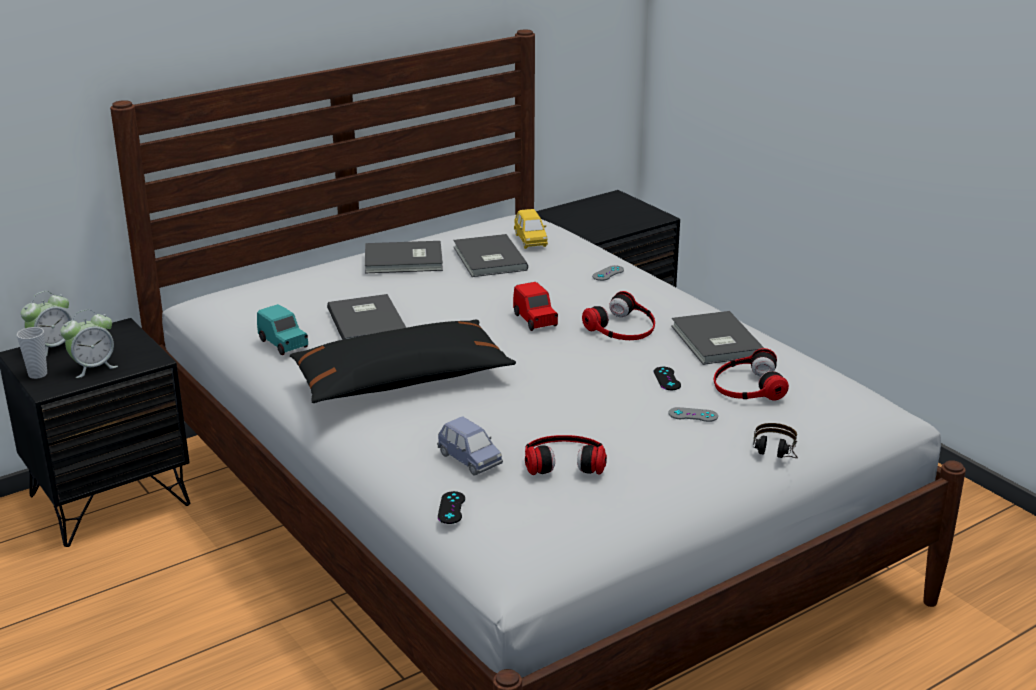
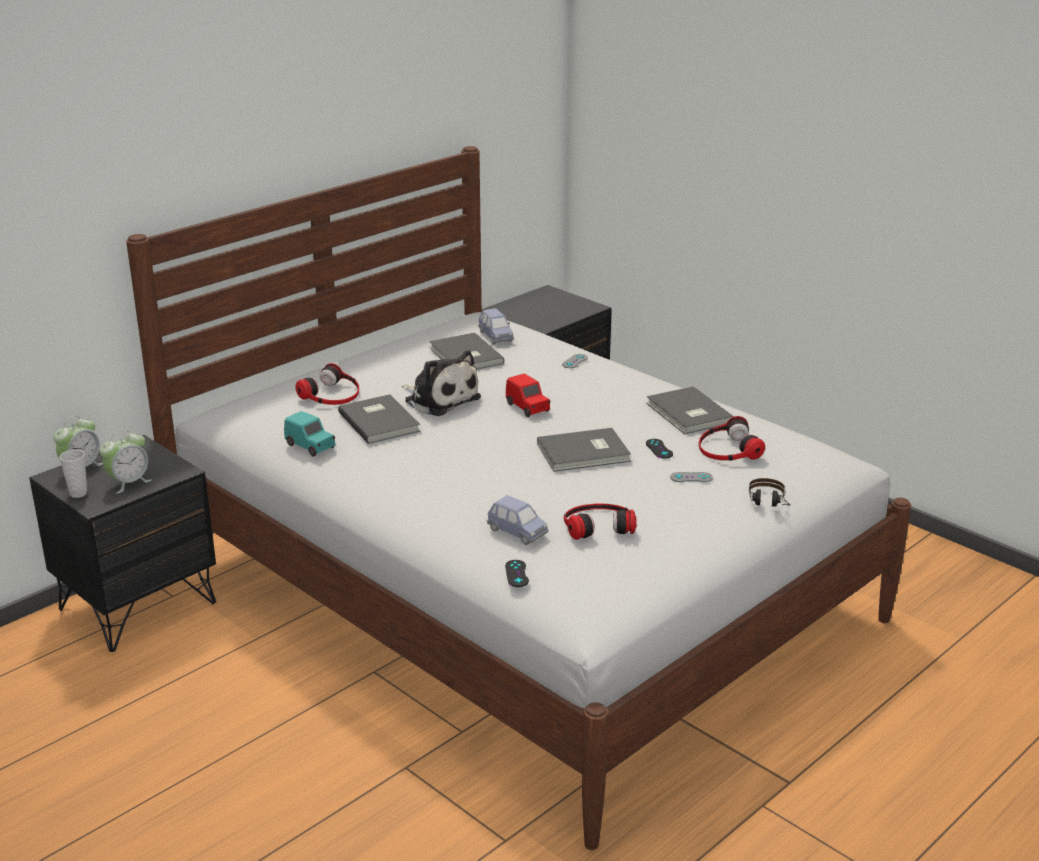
camera: 10 degrees left, 0 degrees up
black pillow [290,320,516,403] -> none
grey book [365,241,443,273] -> grey book moved to [537,428,631,472]
yellow toy car [514,209,548,249] -> blue toy car [478,308,514,345]
headphones [582,291,655,340] -> headphones moved to [296,363,359,405]
none -> plush toy [402,350,481,416]

